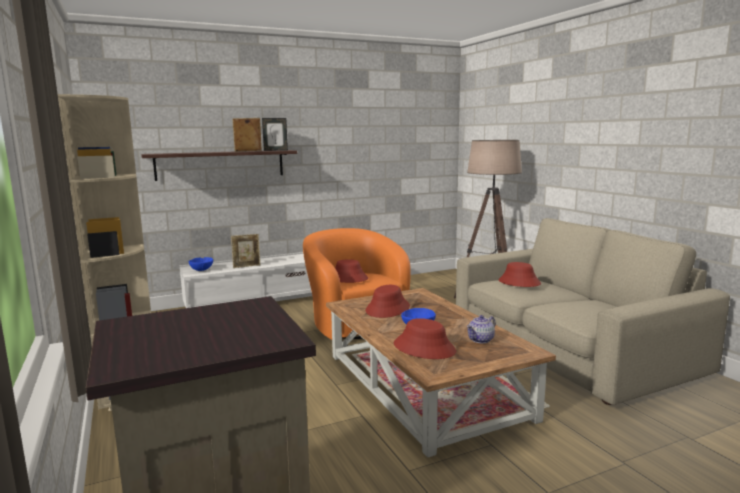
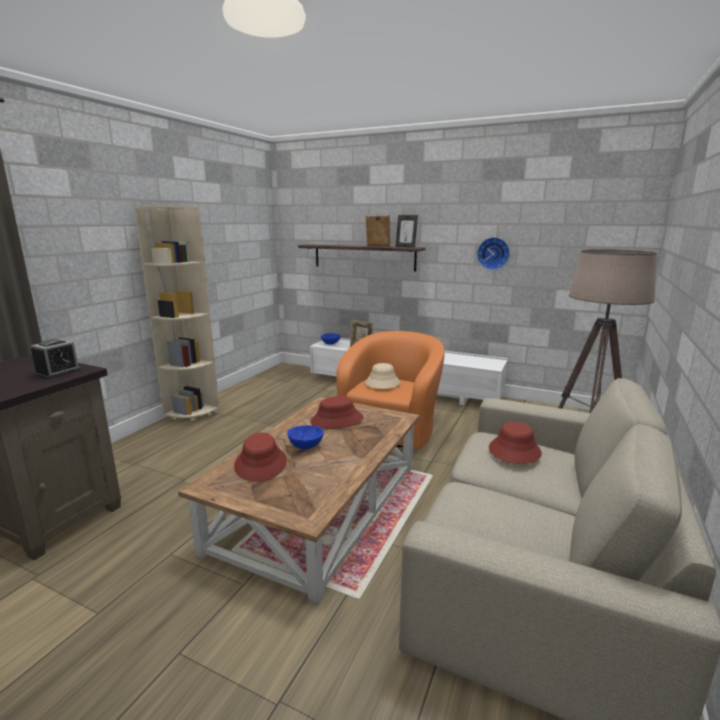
camera: 50 degrees right, 5 degrees up
red hat [335,259,368,283] -> beige hat [365,363,400,389]
teapot [467,315,495,343] -> none
none -> alarm clock [31,339,81,379]
none -> wall clock [477,237,510,270]

